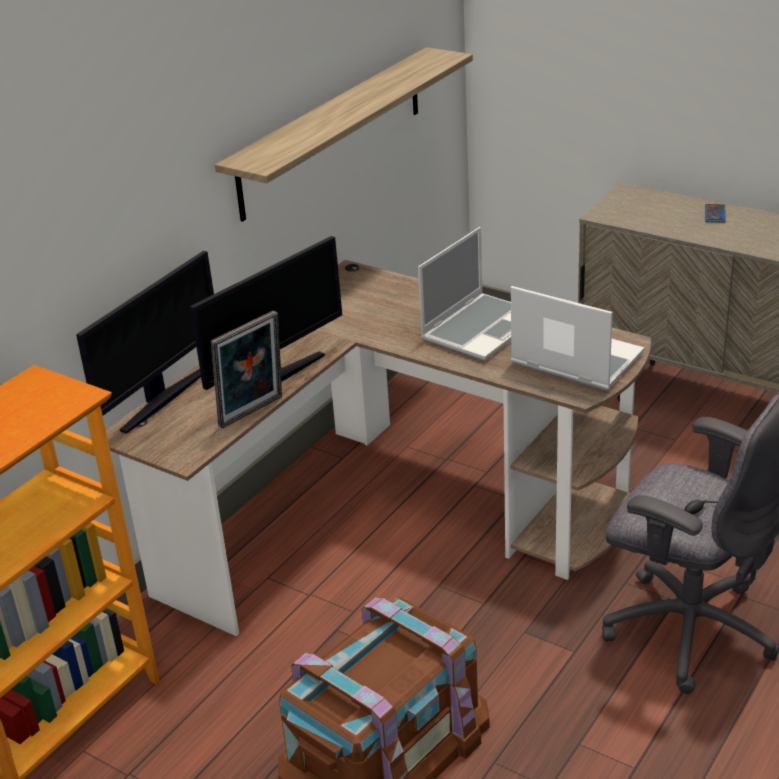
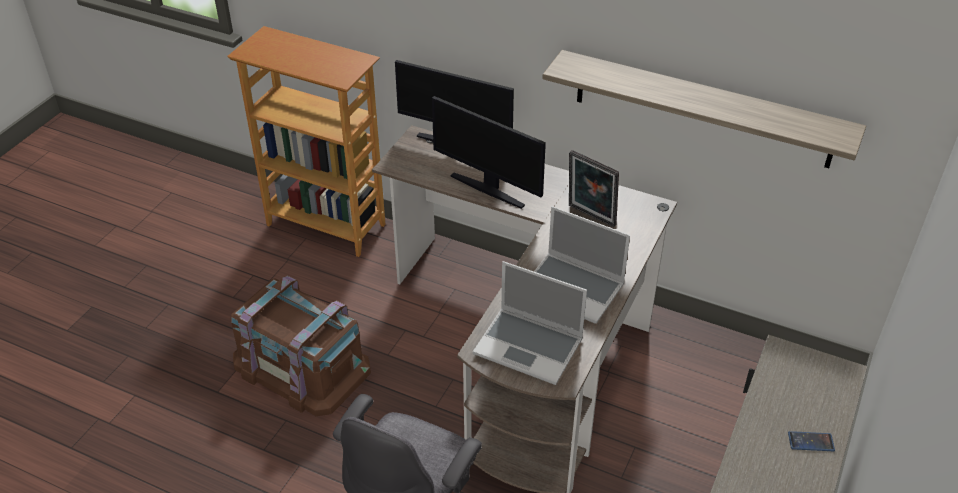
camera: 80 degrees right, 10 degrees up
picture frame [211,310,282,428] -> picture frame moved to [569,150,619,227]
laptop [511,286,645,390] -> laptop turned 90 degrees clockwise [473,261,587,385]

